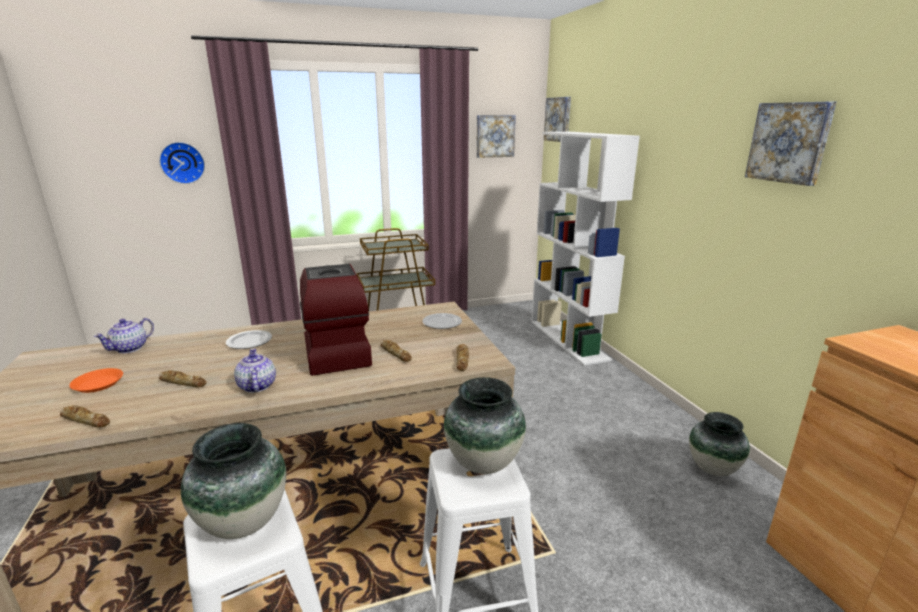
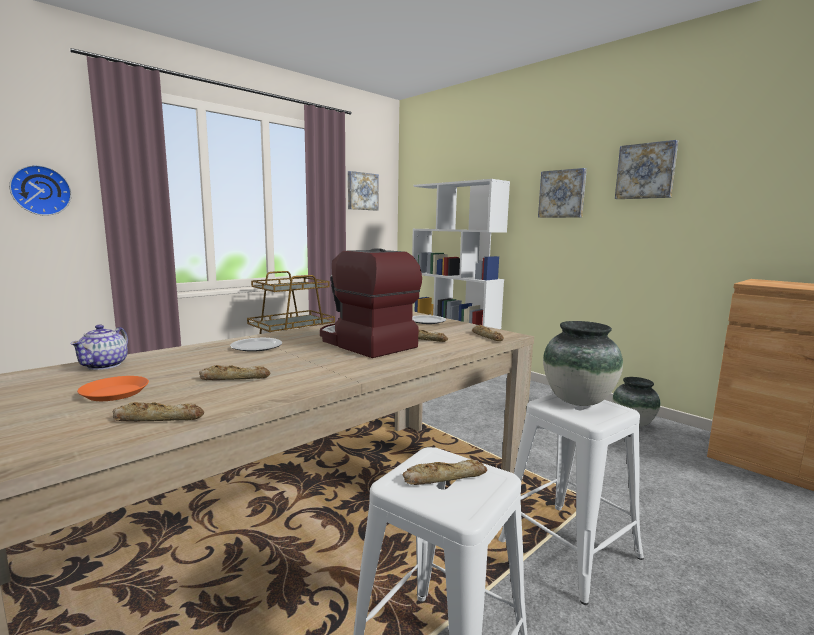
camera: 25 degrees left, 10 degrees down
vase [181,423,286,539] -> bread [402,459,487,485]
teapot [234,348,276,393] -> none
picture [544,97,571,142] -> picture moved to [538,168,587,218]

